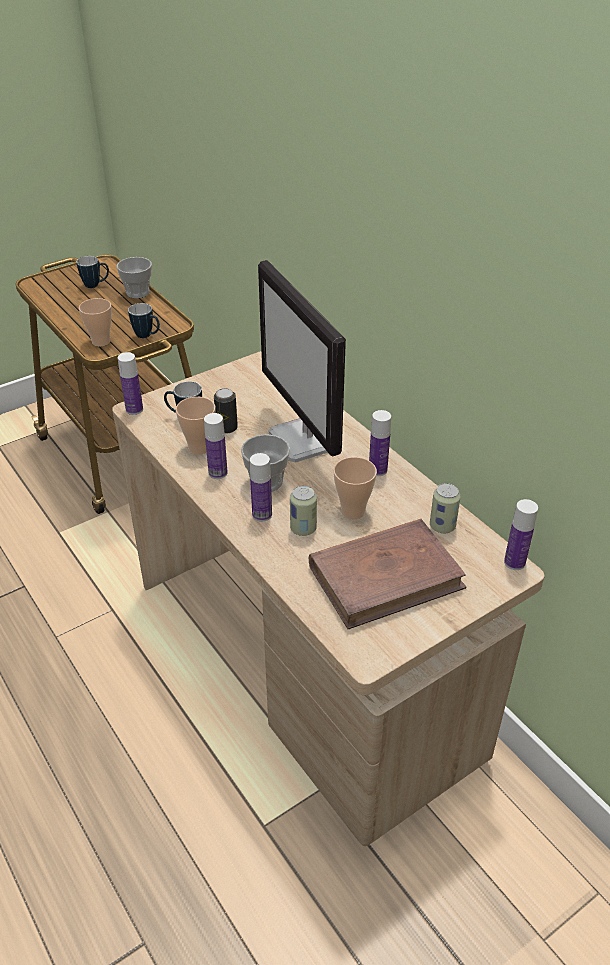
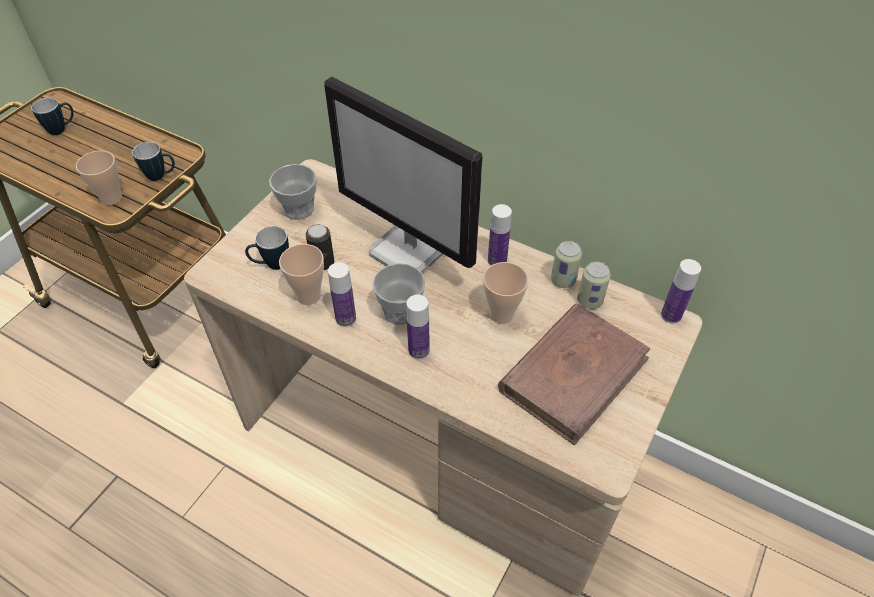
camera: 25 degrees left, 10 degrees up
cup [117,257,152,298] -> cup moved to [269,164,317,220]
bottle [118,352,143,415] -> none
can [290,486,317,536] -> can moved to [551,241,582,288]

